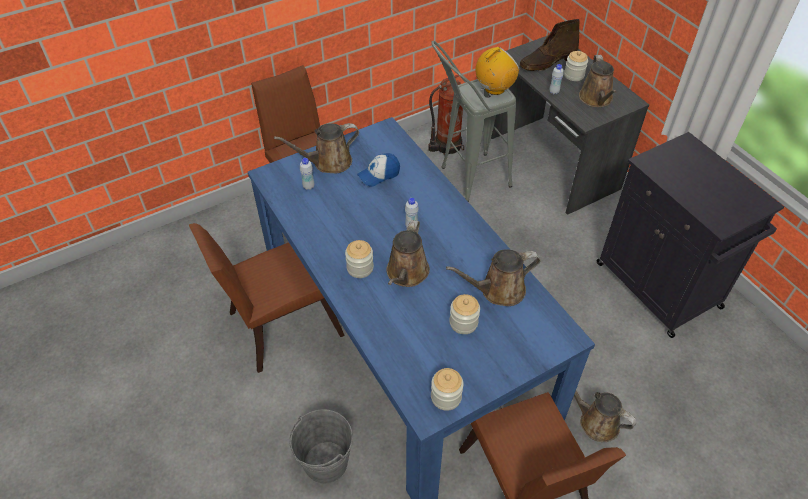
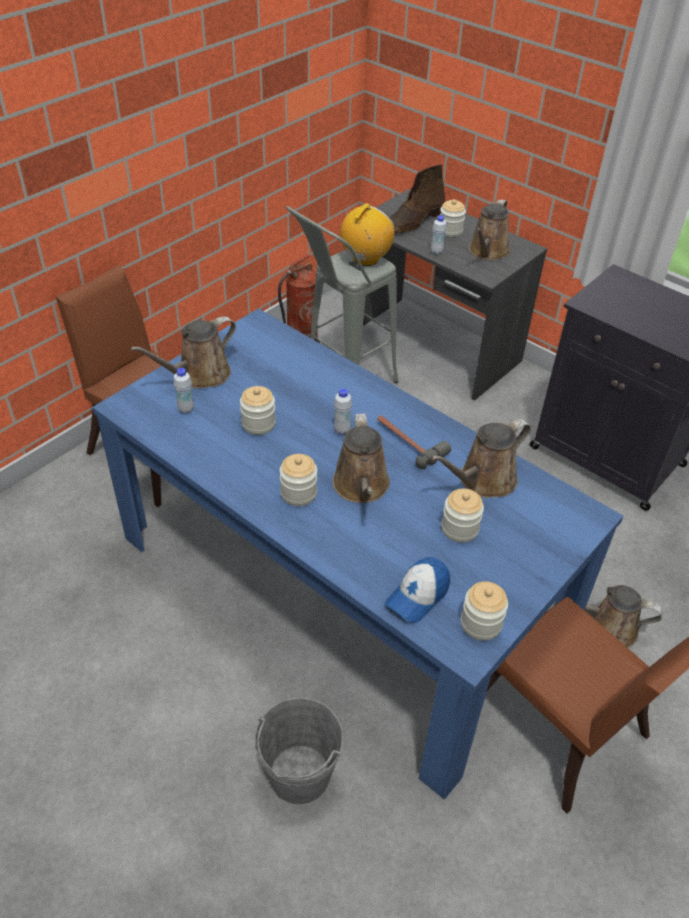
camera: 20 degrees left, 5 degrees down
brown chair [189,223,345,373] -> none
cap [357,153,400,187] -> cap moved to [385,557,450,623]
brown watering can [579,55,616,107] -> brown watering can turned 45 degrees clockwise [469,199,510,260]
none -> jar [240,386,276,435]
none -> hammer [377,416,451,469]

